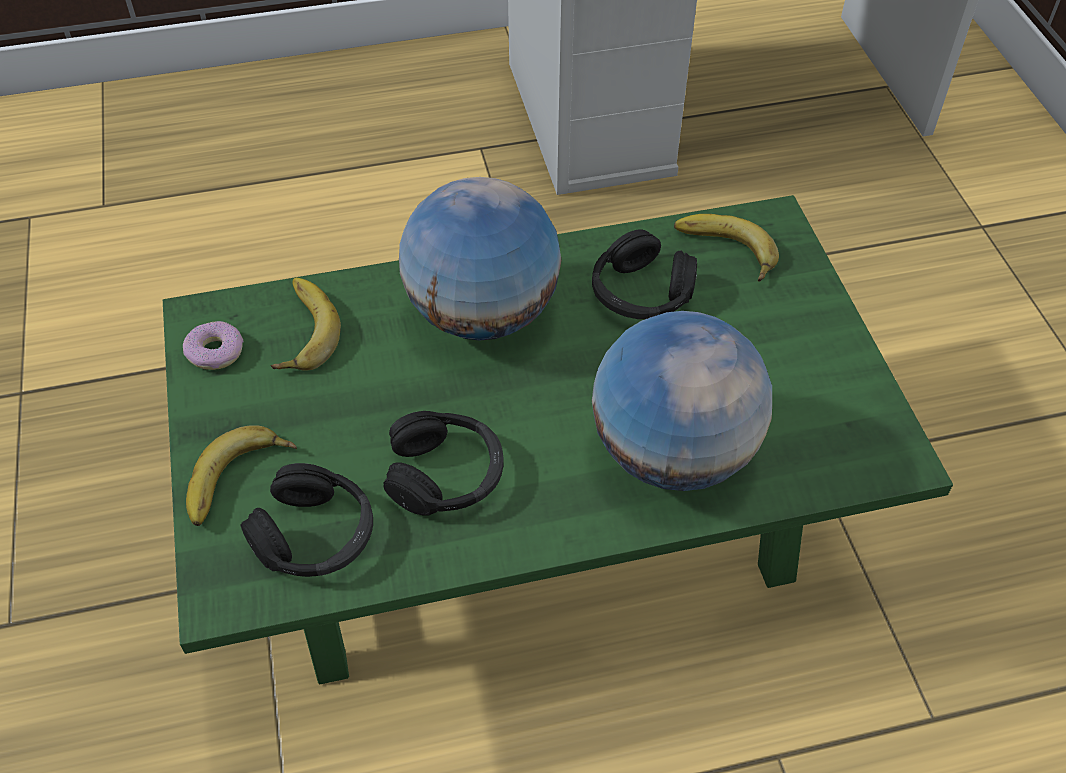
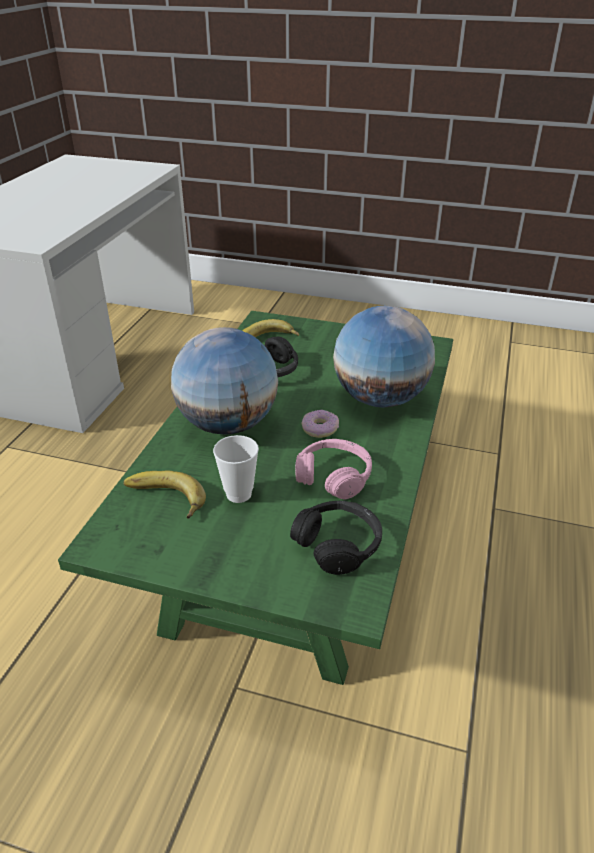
camera: 60 degrees left, 15 degrees down
donut [183,321,244,370] -> donut moved to [301,410,339,438]
banana [186,425,297,526] -> none
black headphones [383,411,503,516] -> pink headphones [295,439,372,500]
none -> cup [213,435,259,503]

